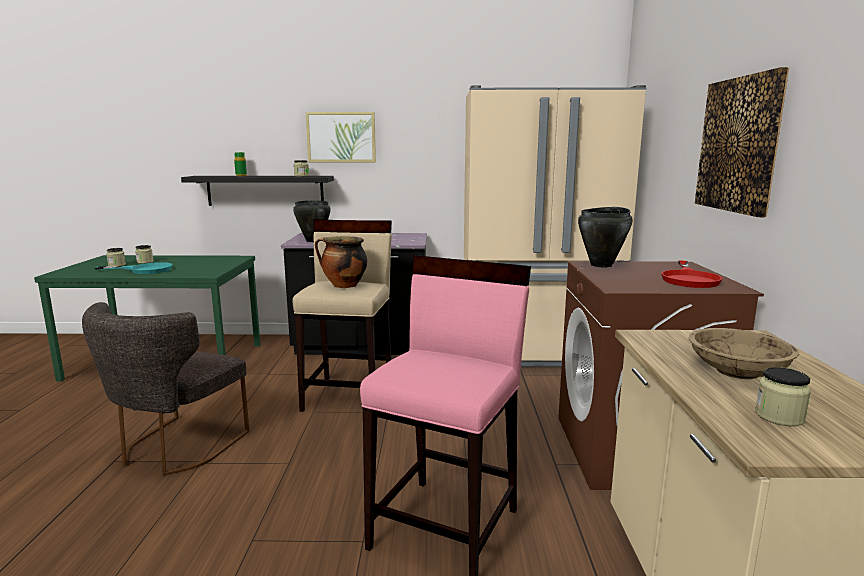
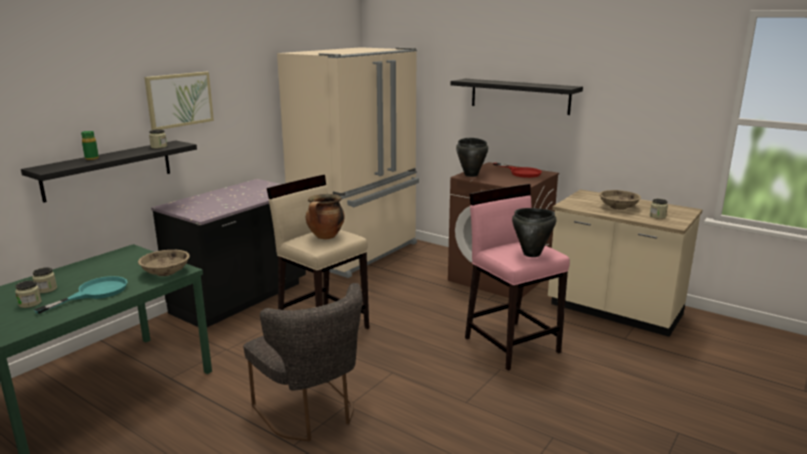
camera: 55 degrees left, 5 degrees up
black cooking pot [293,200,331,242] -> black cooking pot moved to [512,208,557,257]
picture [695,67,789,217] -> black shelf [451,79,583,115]
none -> beige bowl [138,250,190,276]

